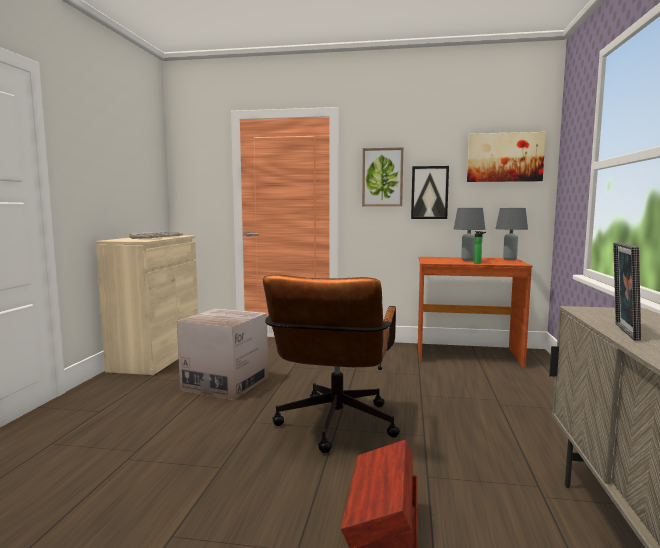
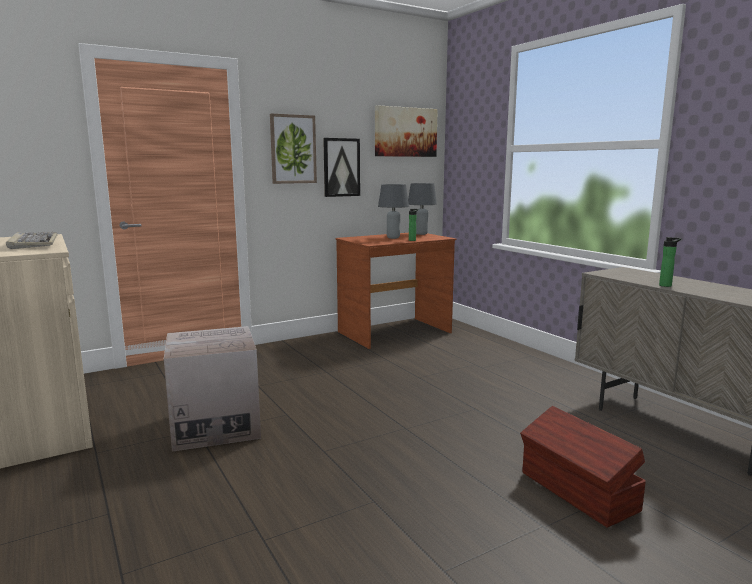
camera: 40 degrees left, 5 degrees up
brown office chair [263,274,400,453] -> none
picture frame [613,242,641,341] -> bottle [659,237,681,287]

